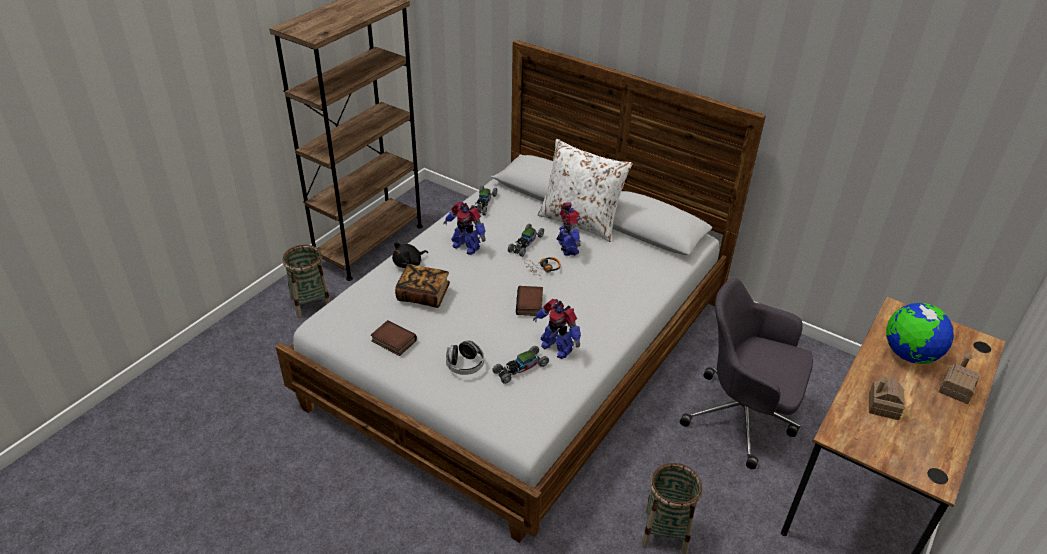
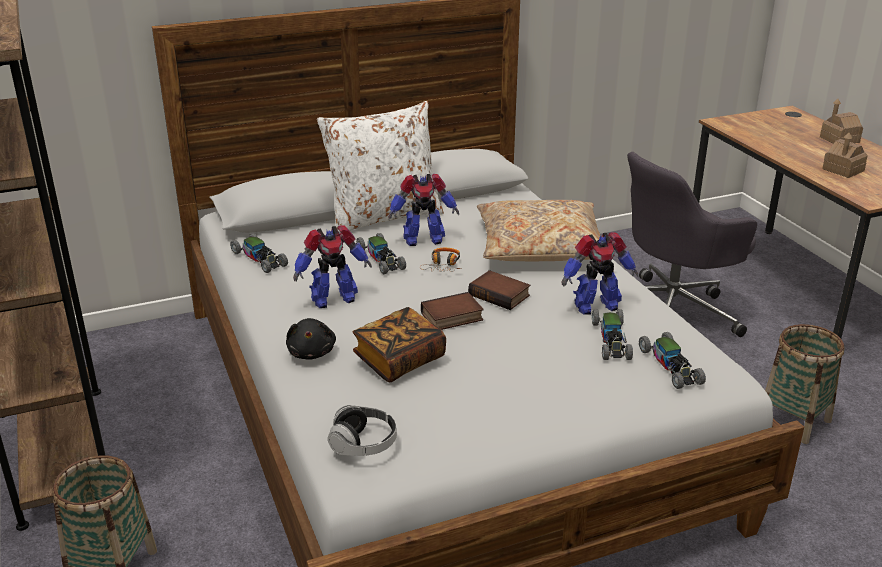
camera: 55 degrees left, 10 degrees down
book [371,320,417,356] -> book moved to [421,292,484,330]
headphones [446,340,484,375] -> headphones moved to [328,405,397,456]
toy robot [556,202,581,256] -> toy robot turned 150 degrees clockwise [388,174,459,246]
globe [886,303,954,364] -> none
none -> beige pillow [477,200,600,261]
none -> toy car [639,332,706,389]

